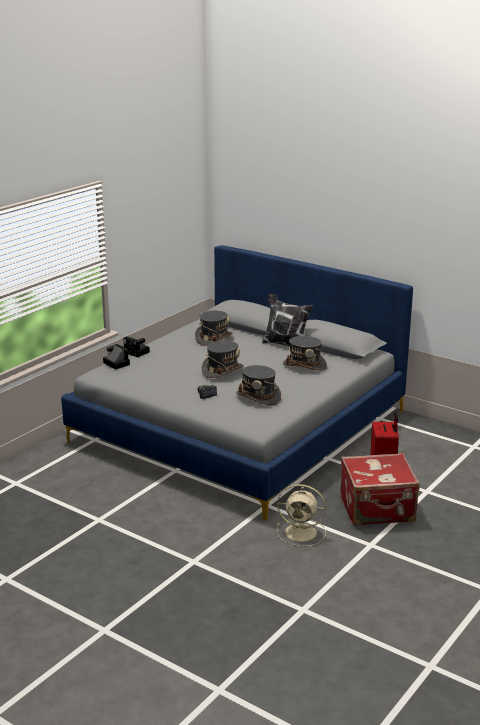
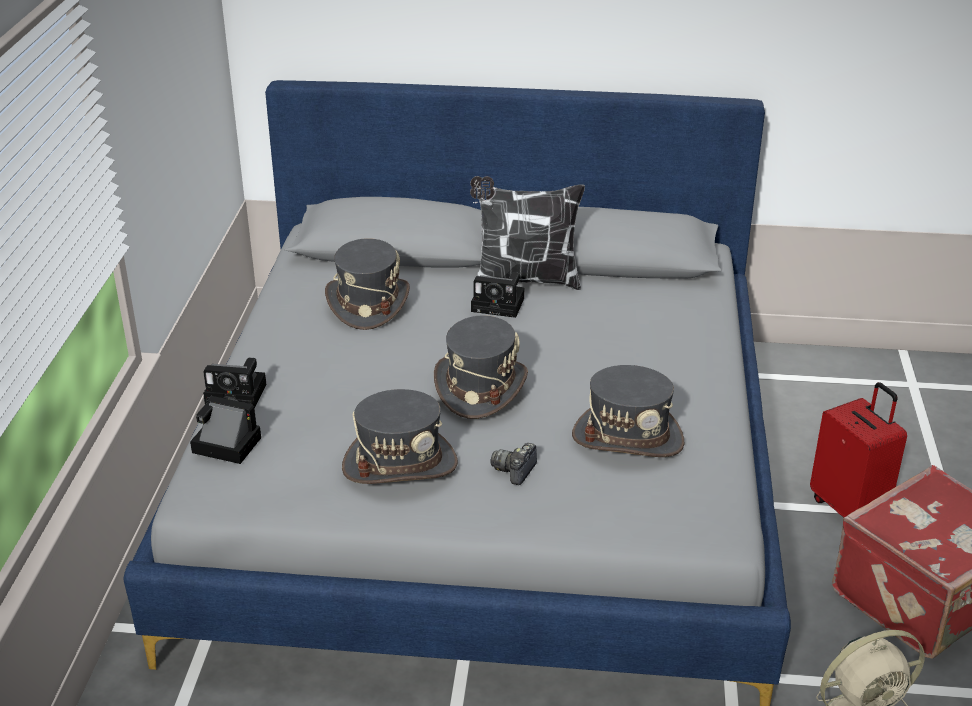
camera: 30 degrees left, 10 degrees up
grey hat [283,336,327,370] -> grey hat moved to [342,389,458,484]
none -> camera [471,272,524,318]

